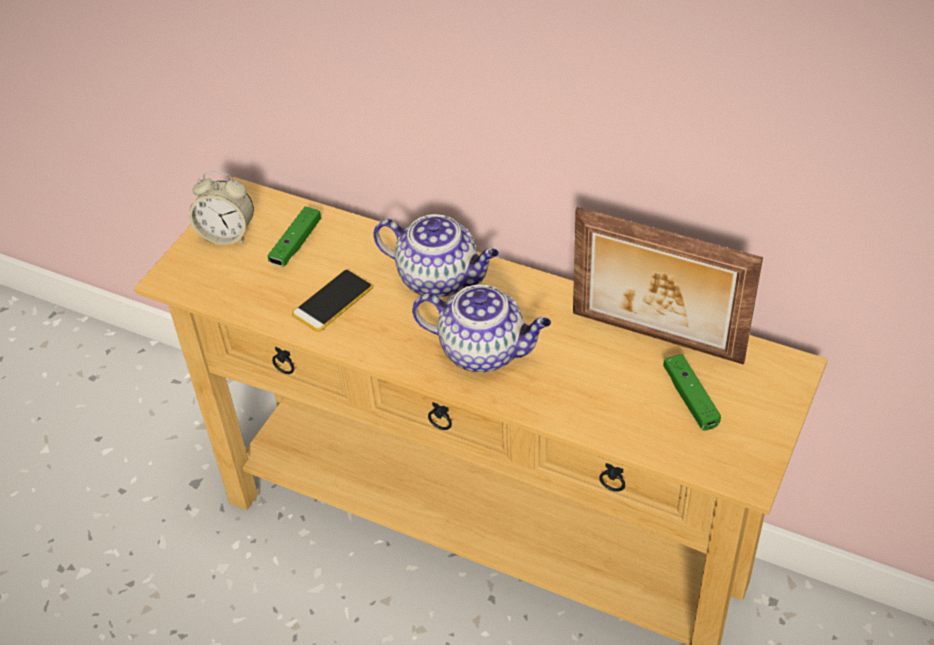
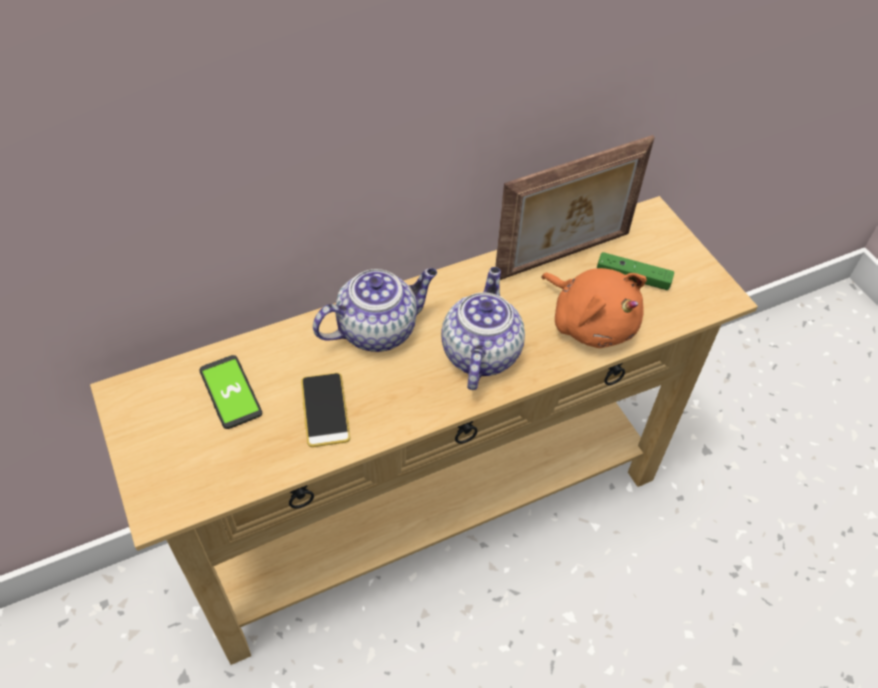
camera: 55 degrees left, 5 degrees up
alarm clock [189,171,254,245] -> none
green game controller [268,207,321,267] -> phone [199,355,262,429]
teapot [412,285,551,372] -> teapot turned 45 degrees counterclockwise [441,267,525,390]
none -> orange plush toy [541,268,647,348]

